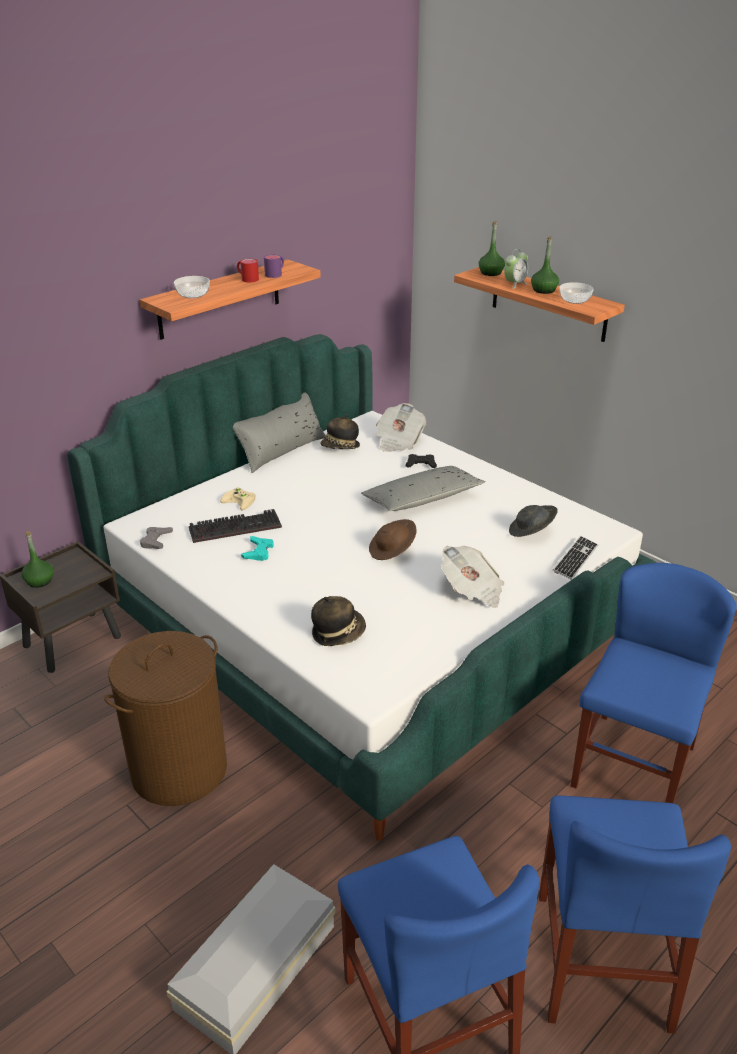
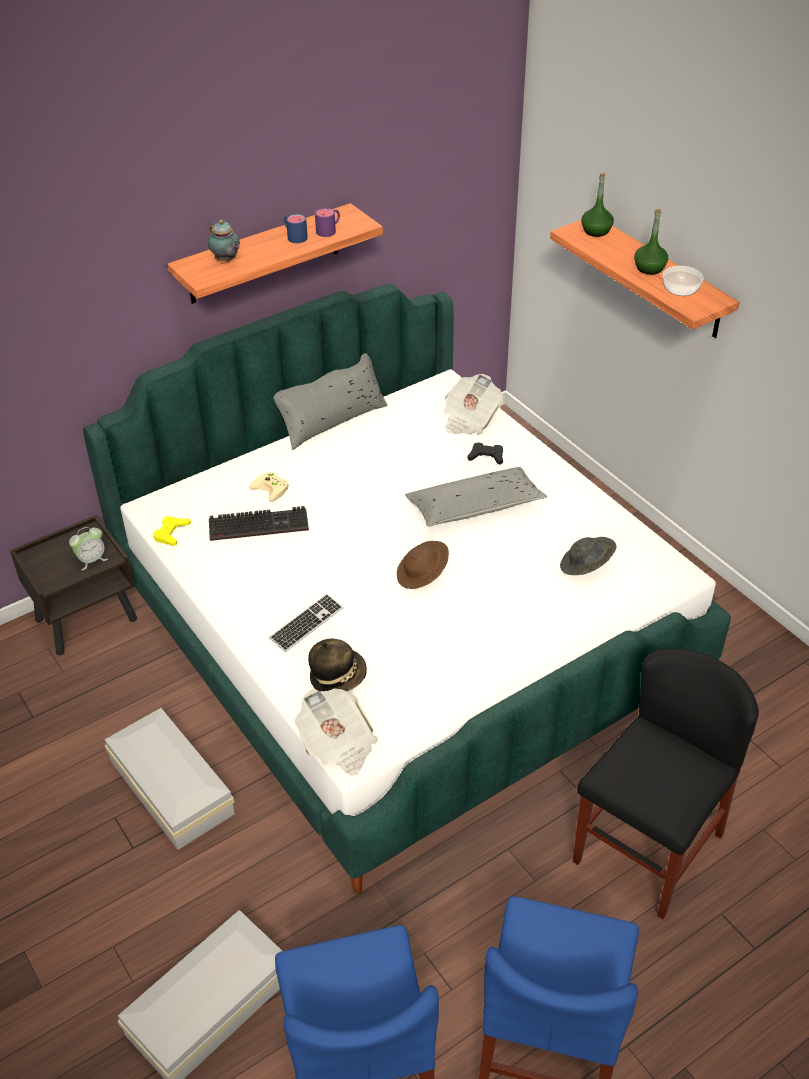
camera: 10 degrees right, 10 degrees up
green bottle [21,531,54,588] -> none
brown laundry basket [104,631,227,806] -> white storage box [105,708,235,850]
grey game controller [140,527,173,549] -> yellow game controller [153,516,191,546]
bowl [174,276,210,298] -> teapot [208,220,240,262]
red mug [237,259,259,282] -> blue mug [284,214,308,243]
turquoise game controller [241,536,274,561] -> none
hat [321,414,360,449] -> none
newspaper [441,546,504,608] -> newspaper moved to [295,688,378,776]
alarm clock [504,249,528,289] -> alarm clock moved to [69,527,108,570]
keyboard [553,536,598,580] -> keyboard moved to [269,594,343,652]
blue chair [571,563,737,803] -> black chair [573,649,759,919]

